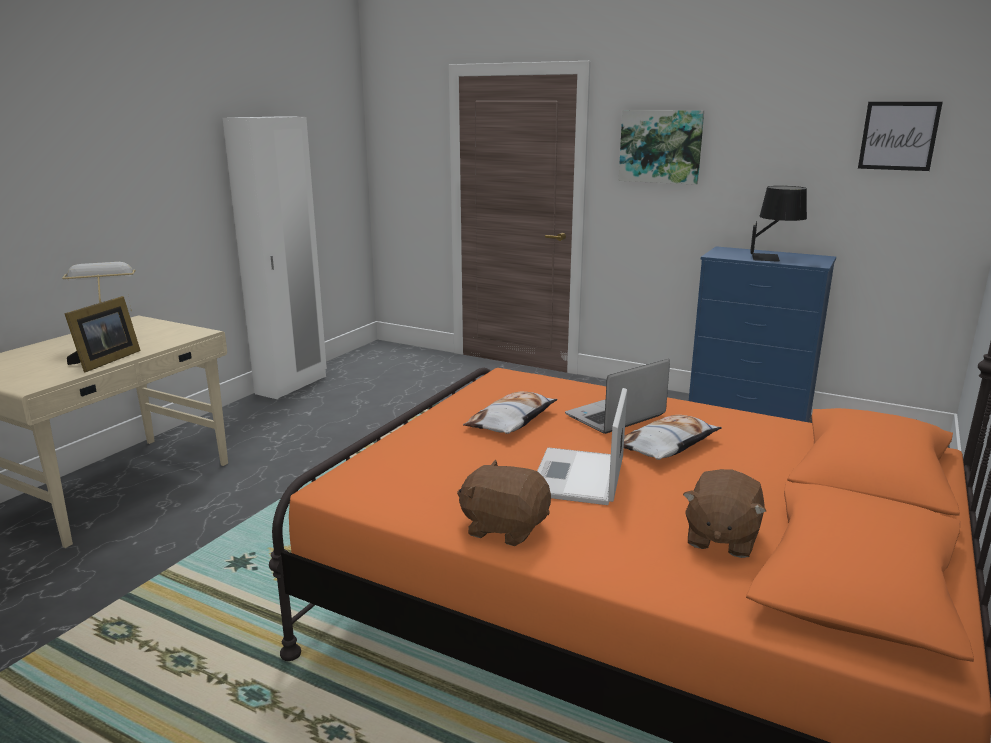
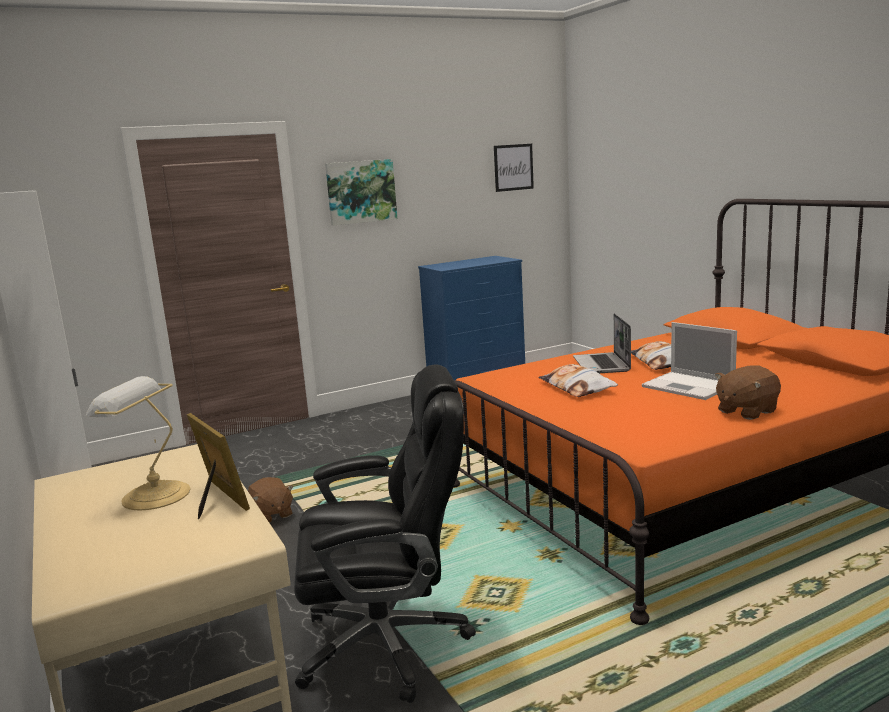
camera: 55 degrees left, 5 degrees down
brown plush toy [683,469,766,558] -> brown plush toy moved to [248,477,293,523]
black table lamp [750,186,807,262] -> none
none -> black office chair [294,365,476,703]

